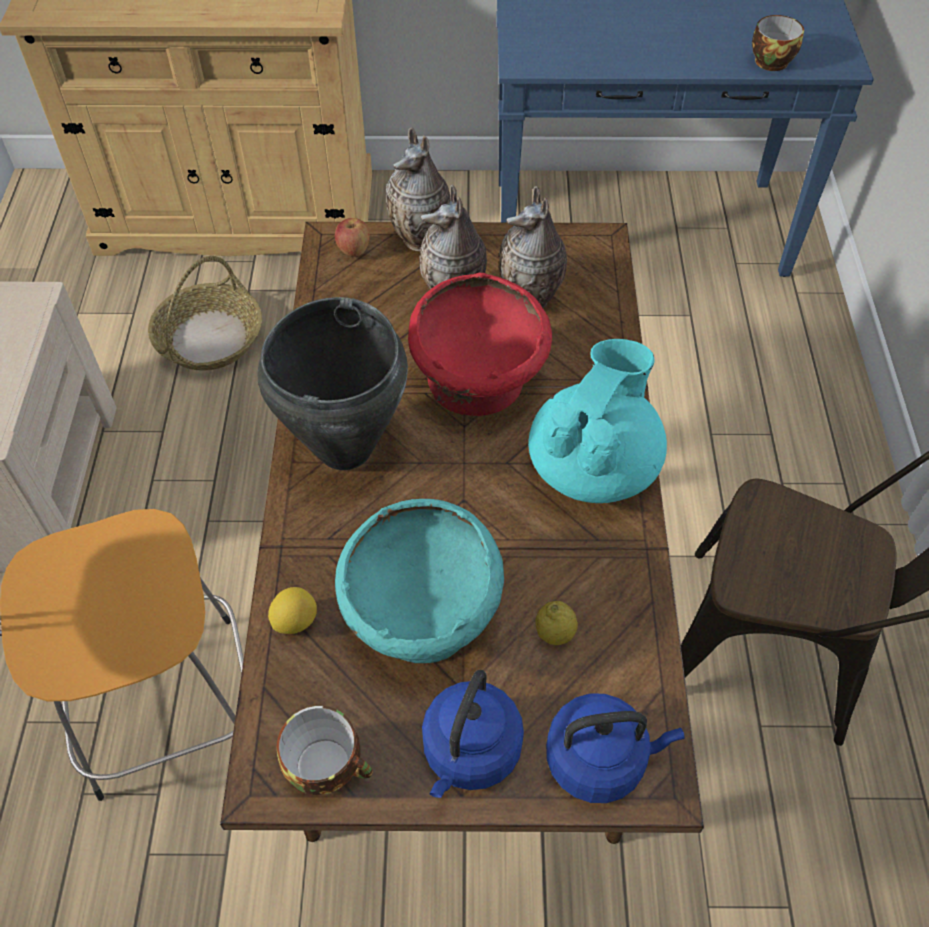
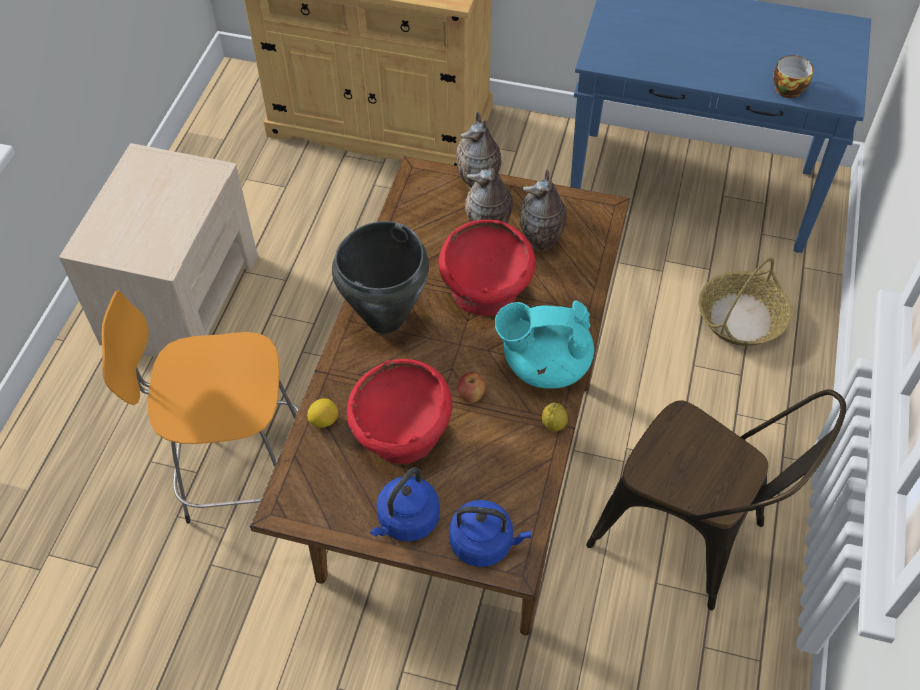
camera: 15 degrees right, 0 degrees up
basket [148,256,262,371] -> basket moved to [699,257,792,346]
cup [277,706,373,795] -> none
apple [335,218,370,257] -> apple moved to [457,372,486,403]
turquoise bowl [335,499,504,663] -> red bowl [347,359,452,464]
turquoise teapot [528,339,667,503] -> turquoise teapot turned 135 degrees counterclockwise [495,300,594,389]
lemon [535,601,578,645] -> lemon moved to [542,402,568,431]

